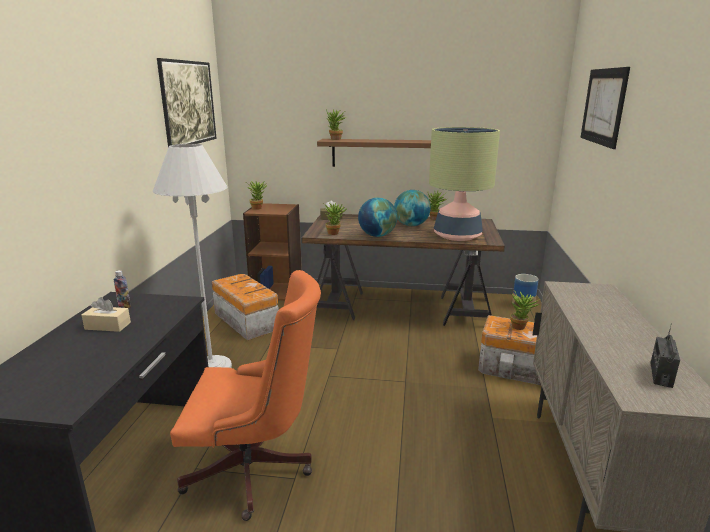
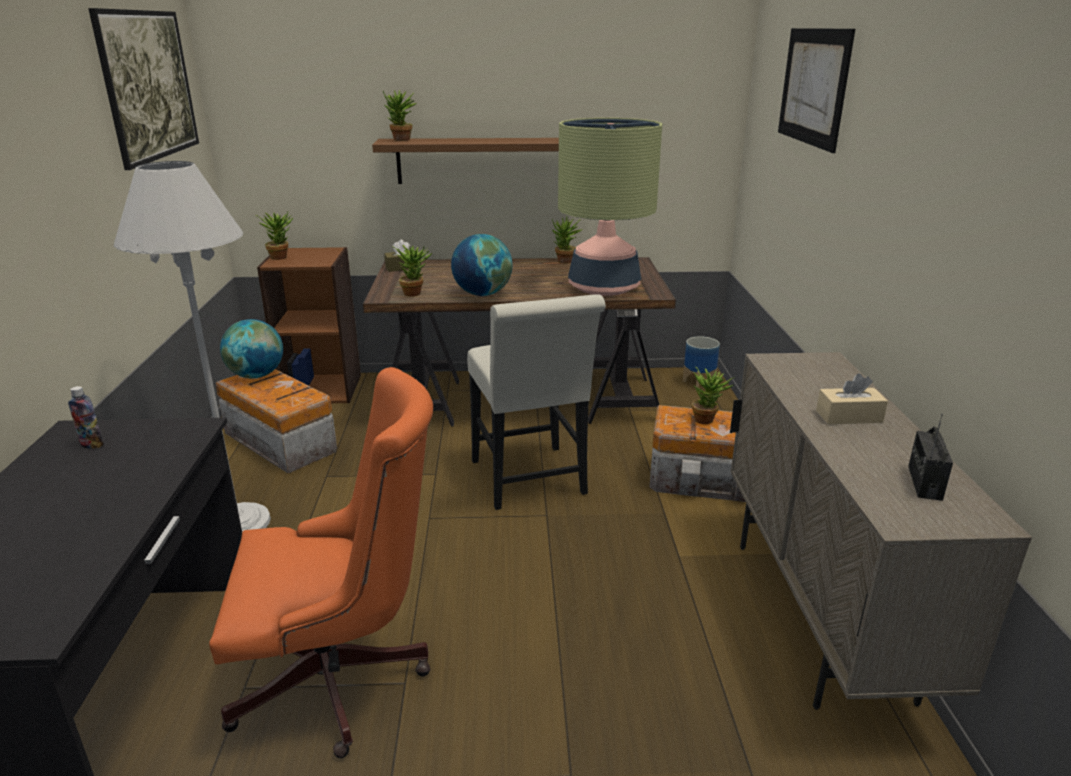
camera: 10 degrees left, 5 degrees up
beige tissue box [82,297,131,332] -> beige tissue box moved to [816,374,888,424]
globe [394,190,431,226] -> globe moved to [220,319,283,378]
none -> white chair [467,294,606,510]

